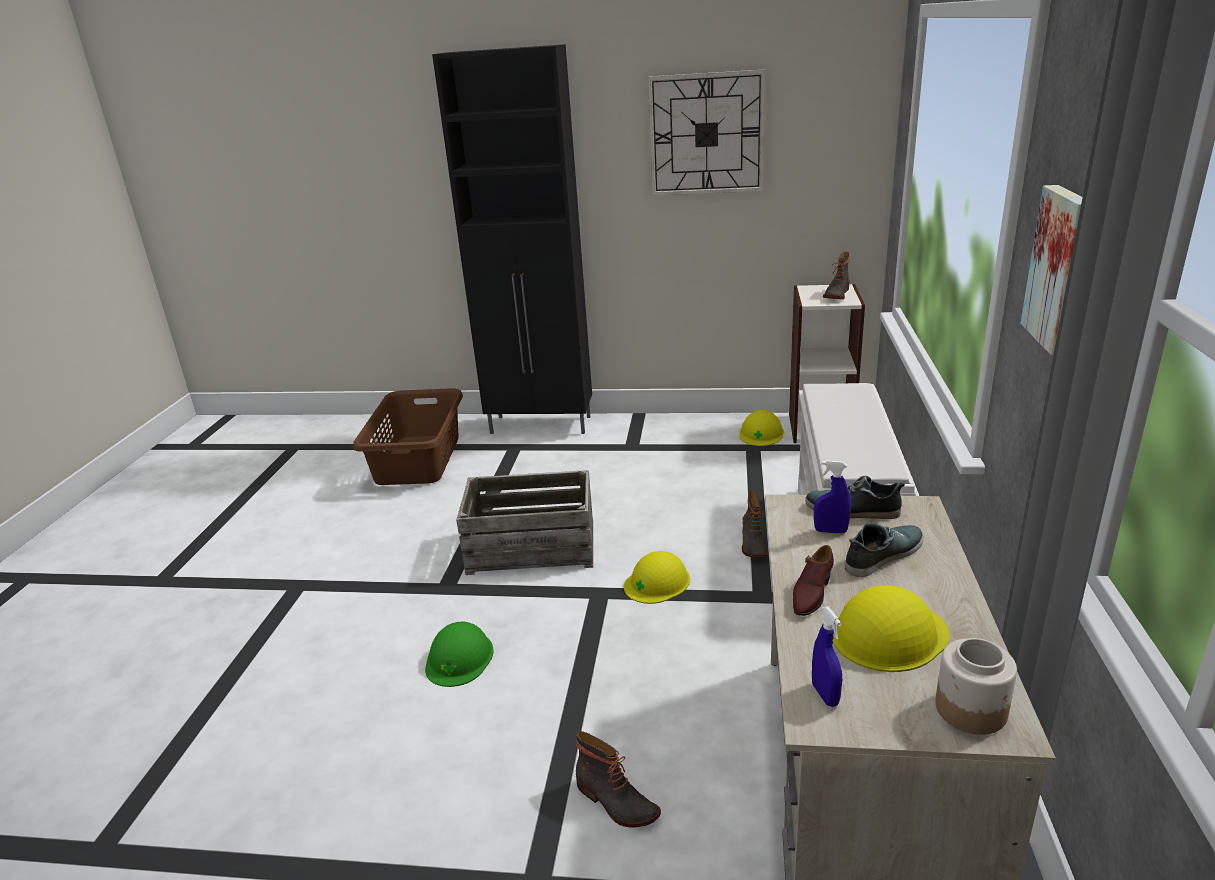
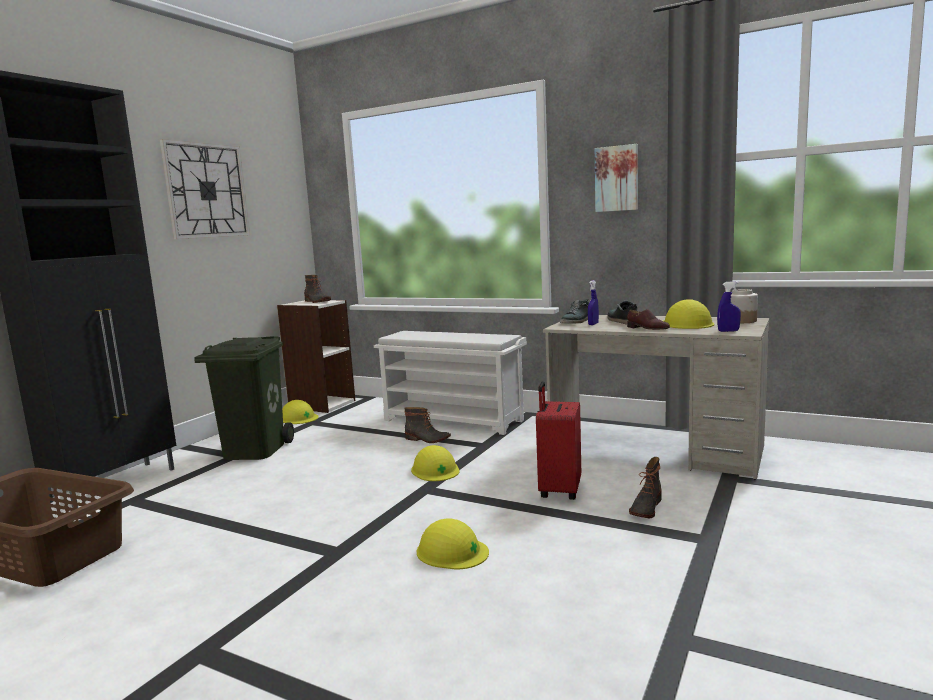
camera: 70 degrees left, 15 degrees down
green hard hat [425,621,494,687] -> yellow hard hat [417,518,489,569]
crate [456,470,593,575] -> none
boot [576,731,661,828] -> boot turned 150 degrees clockwise [629,457,661,518]
none -> green trash can [194,336,294,460]
none -> red suitcase [536,381,581,500]

